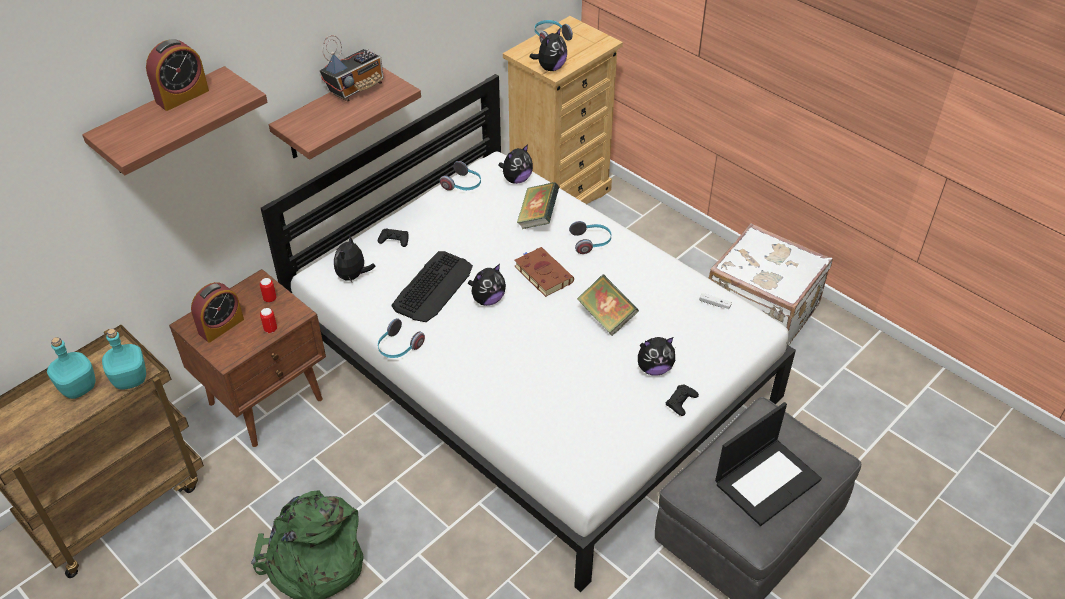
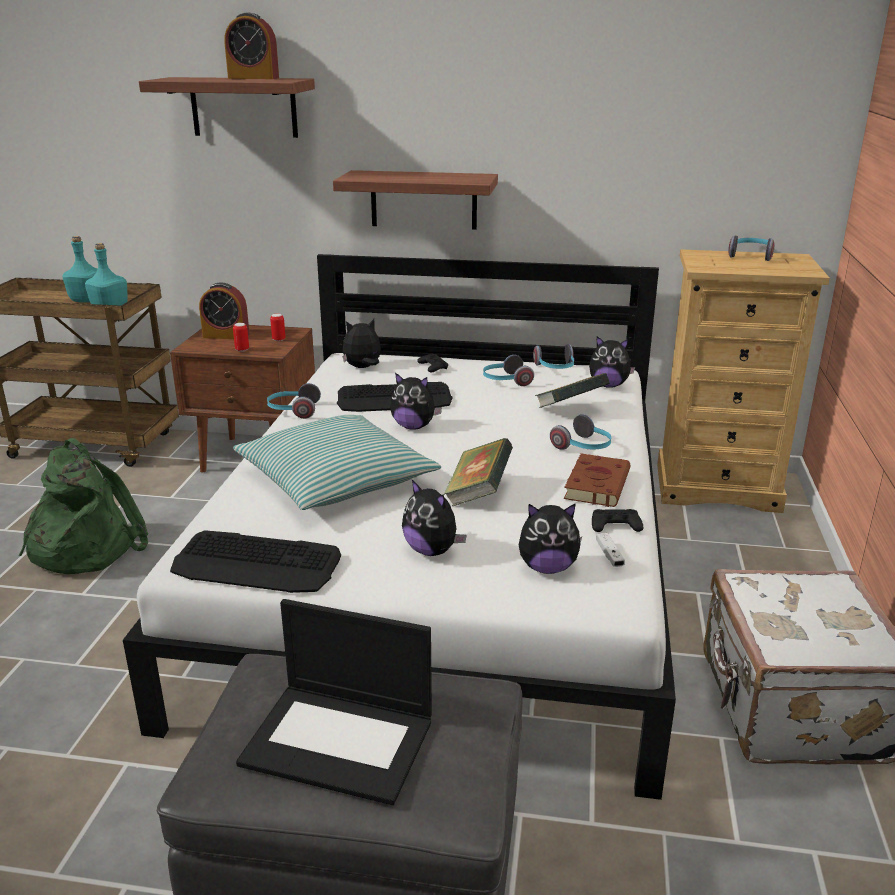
camera: 55 degrees right, 20 degrees down
radio [320,35,384,101] -> none
brown book [514,247,574,297] -> brown book moved to [564,453,630,507]
plush toy [530,27,567,71] -> plush toy moved to [519,503,582,574]
black game controller [665,385,699,416] -> black game controller moved to [592,509,644,532]
none -> keyboard [170,530,341,593]
none -> pillow [233,415,441,510]
none -> headphones [483,355,534,386]

